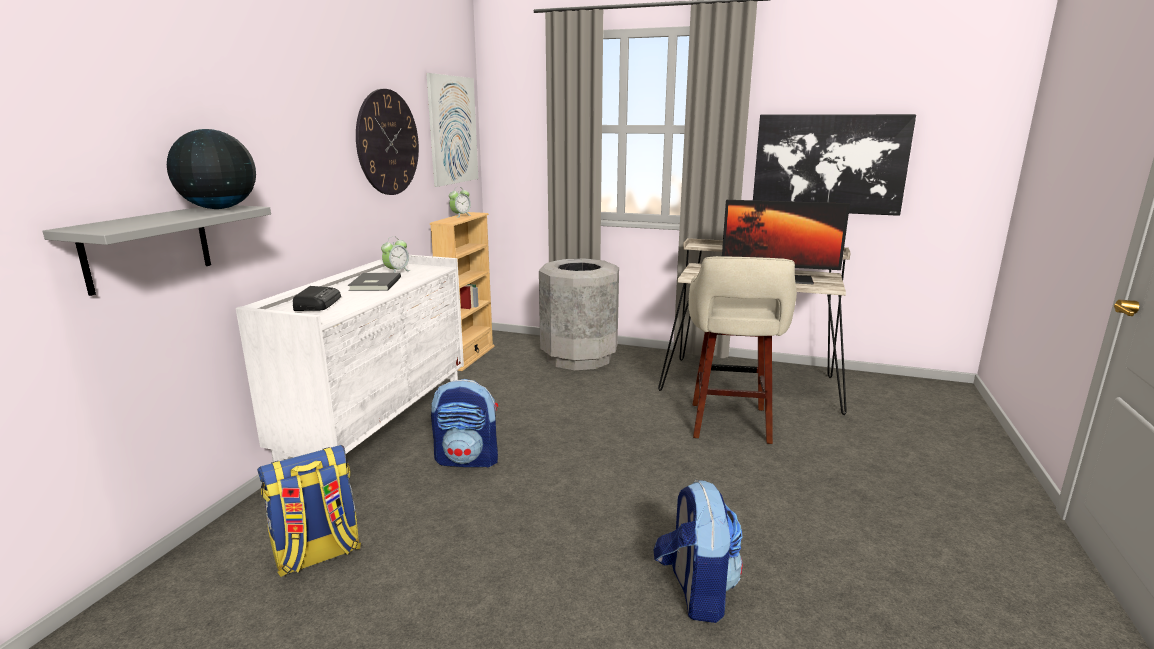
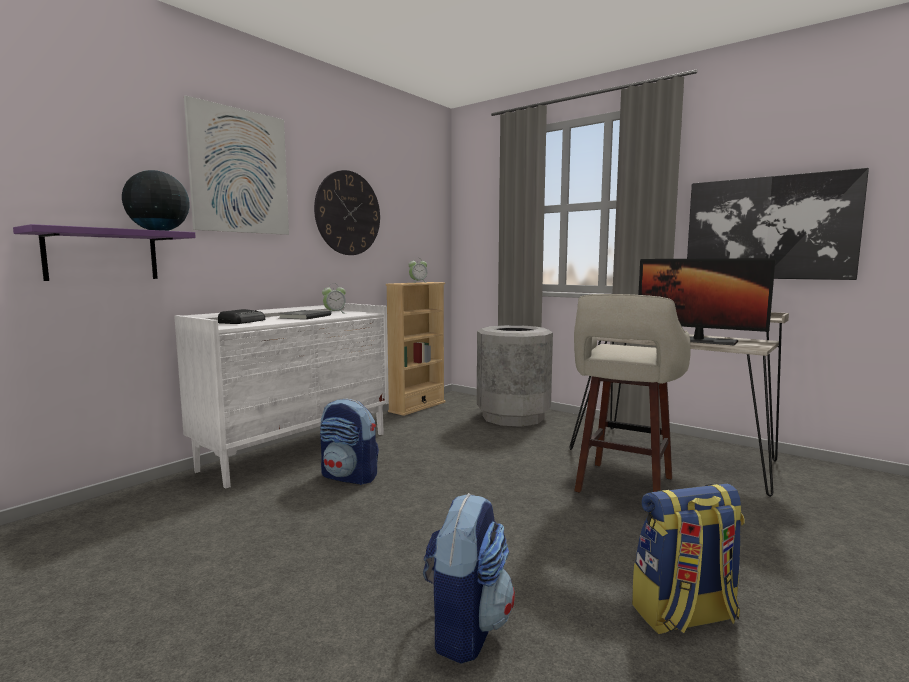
camera: 20 degrees right, 10 degrees down
grey shelf [43,205,271,296] -> purple shelf [13,224,196,281]
backpack [257,445,361,577] -> backpack moved to [632,483,745,634]
picture [426,73,478,187] -> picture moved to [184,95,289,235]

